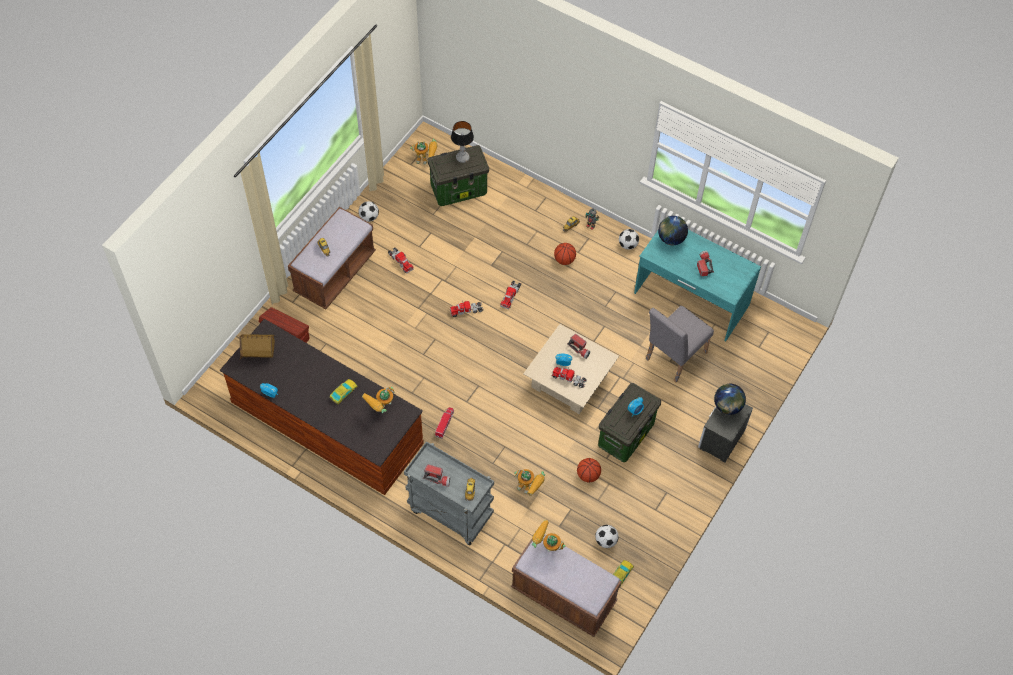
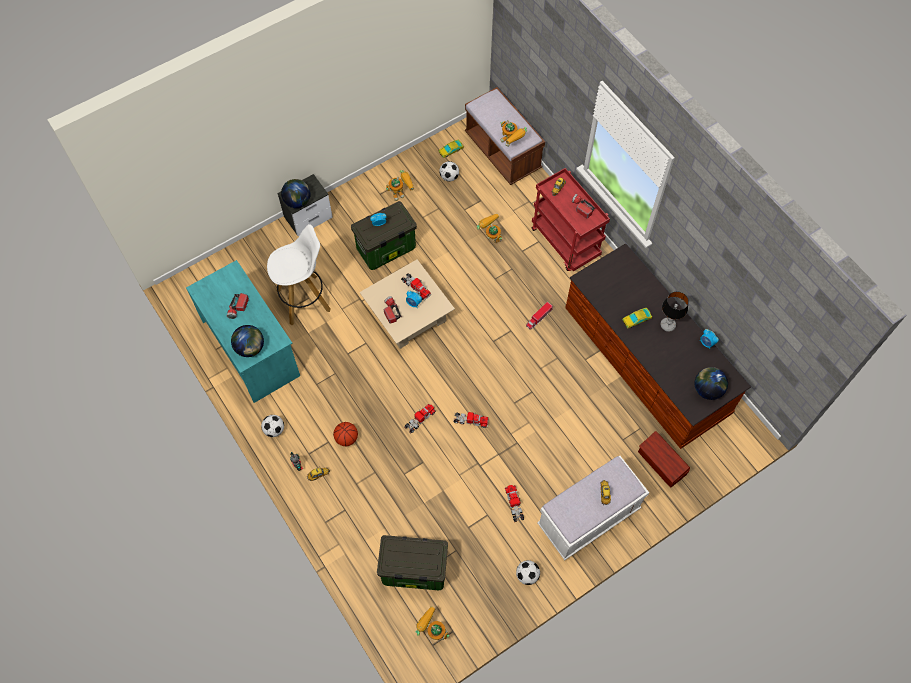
camera: 155 degrees left, 5 degrees up
toy house [239,334,275,360] -> globe [695,367,728,400]
brown bench [288,207,376,309] -> white bench [537,456,649,560]
toy robot [362,386,394,413] -> toy robot moved to [386,170,414,201]
grey cart [404,441,494,545] -> red cart [531,168,610,271]
table lamp [451,121,474,163] -> table lamp moved to [661,291,689,332]
basketball [577,458,601,483] -> none
grey chair [646,306,714,383] -> white stool [267,224,331,326]

